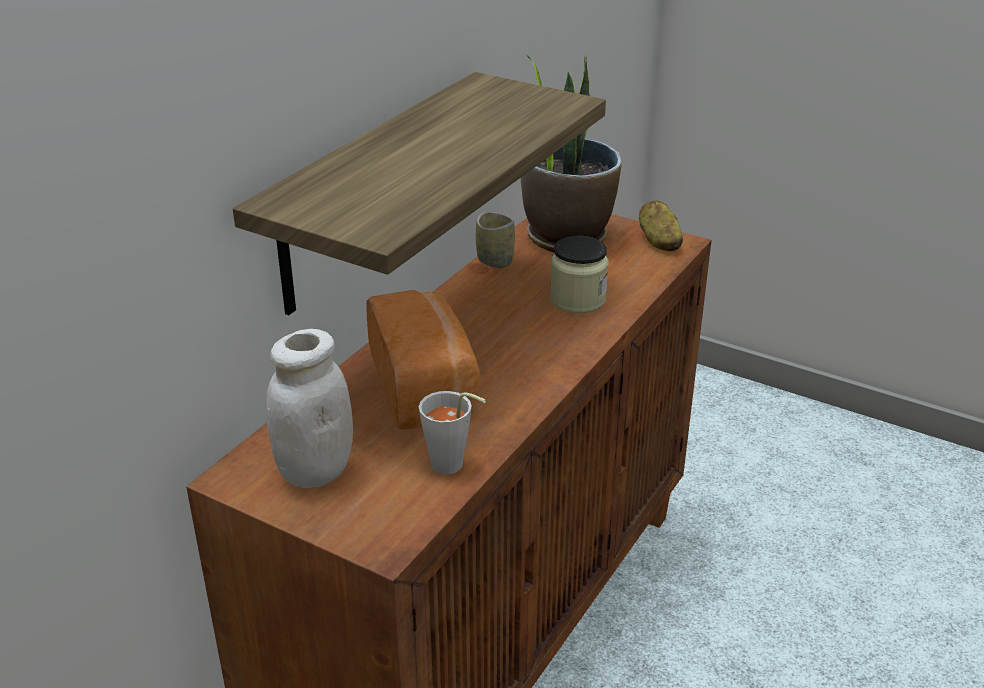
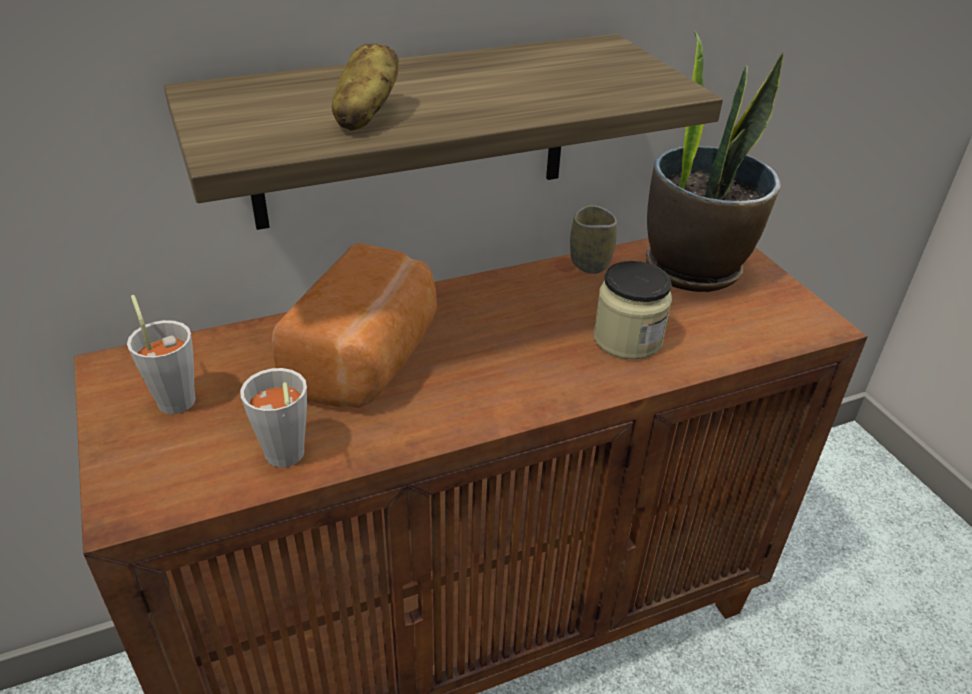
camera: 35 degrees right, 5 degrees up
white jar [266,329,353,488] -> grey cup [127,295,196,414]
potato [639,201,683,251] -> potato moved to [332,43,399,131]

